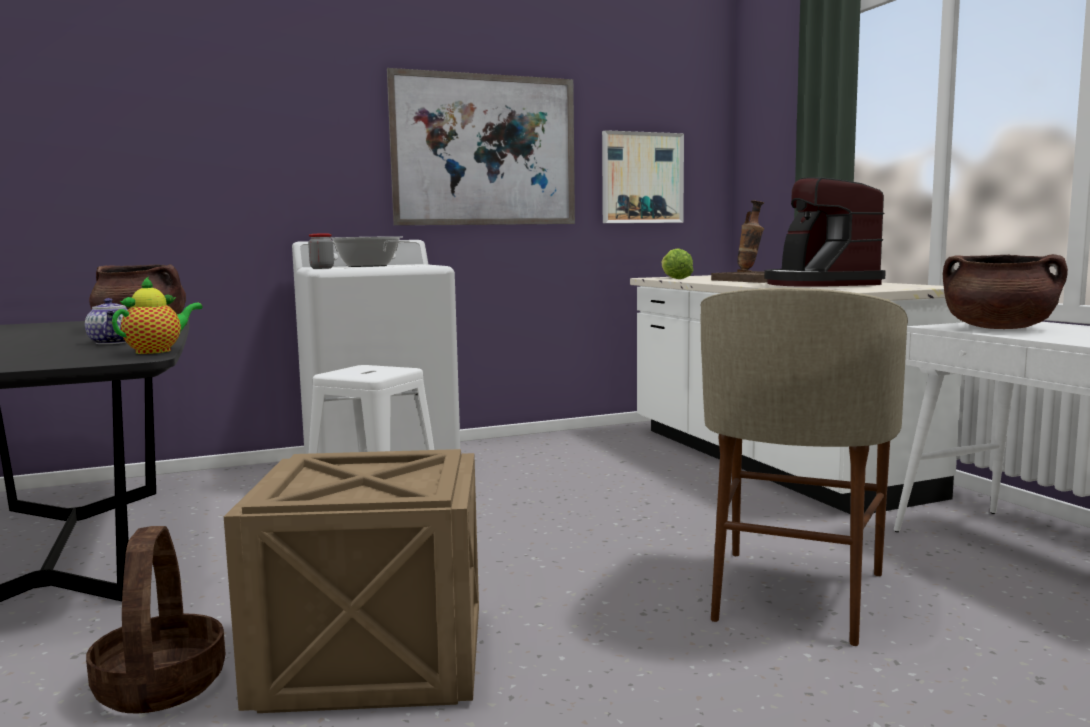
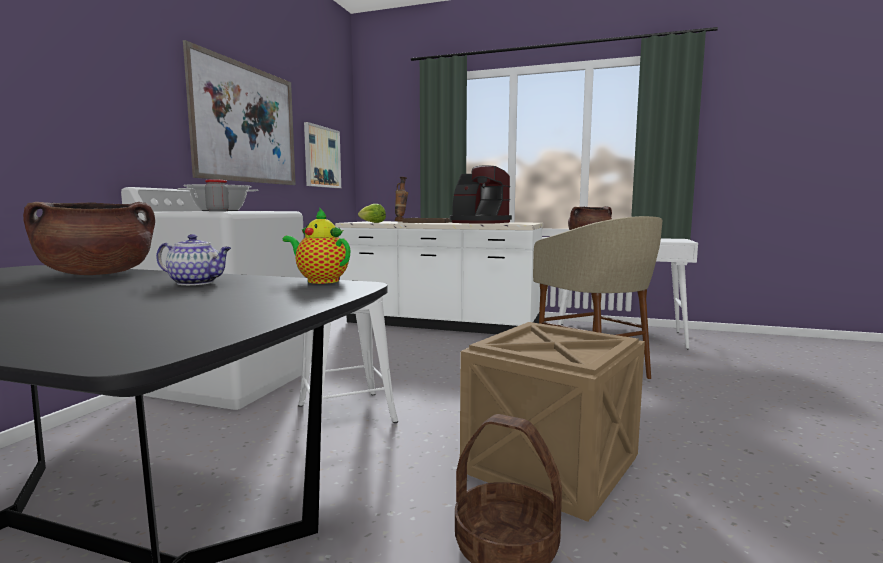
camera: 50 degrees left, 0 degrees up
teapot [112,276,203,354] -> teapot turned 45 degrees counterclockwise [283,207,351,284]

